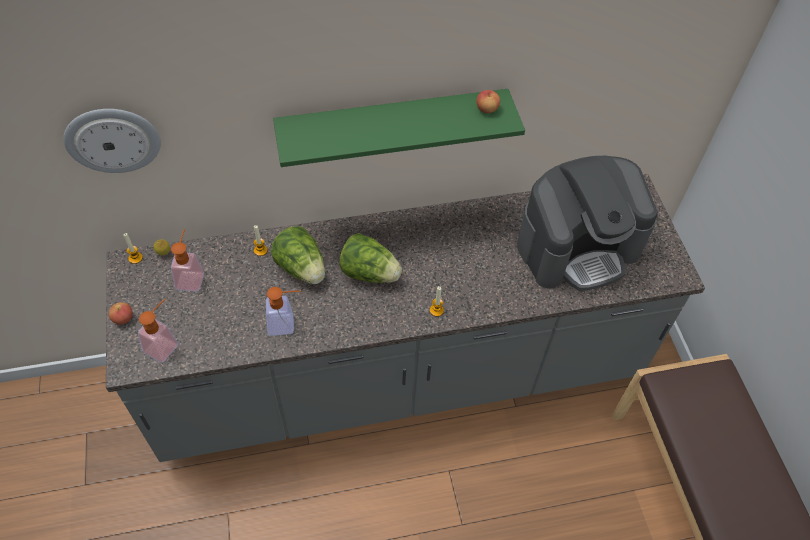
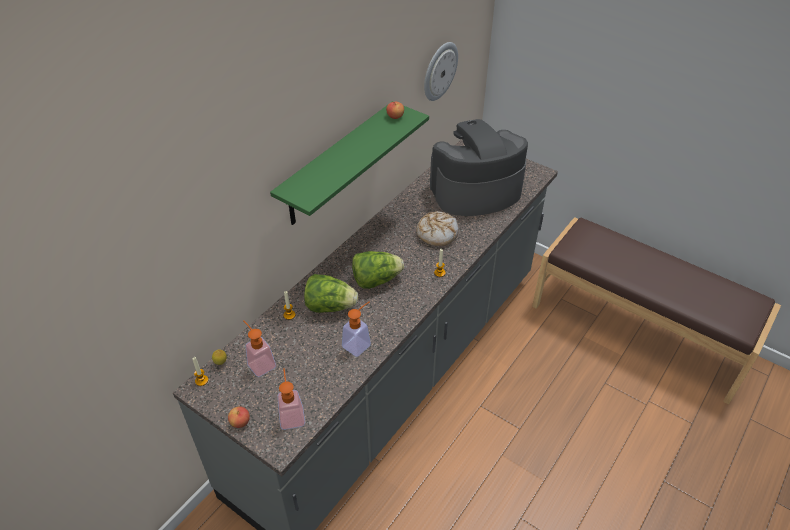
camera: 40 degrees left, 10 degrees down
wall clock [63,109,161,173] -> wall clock moved to [424,42,458,101]
coffee machine [517,156,658,291] -> coffee machine turned 135 degrees counterclockwise [430,119,528,216]
none -> bread [416,211,459,247]

